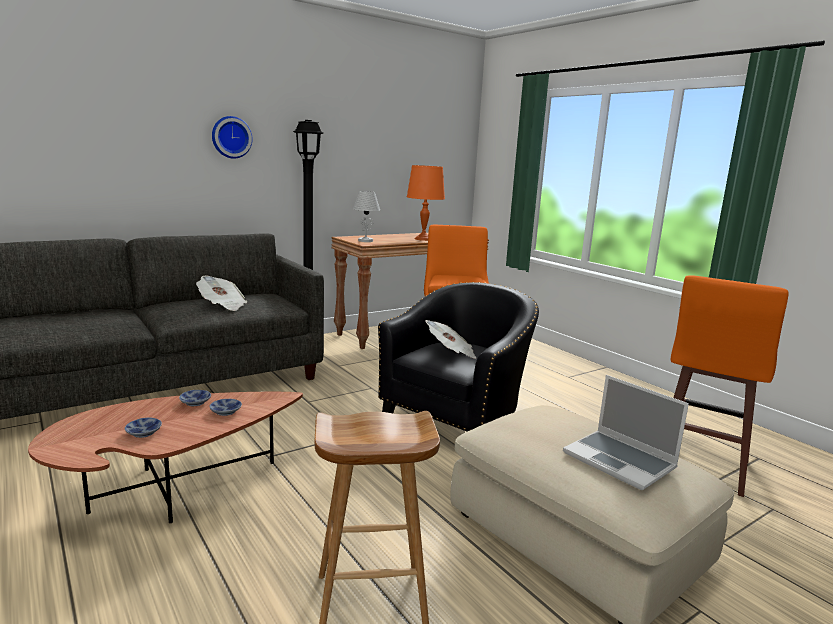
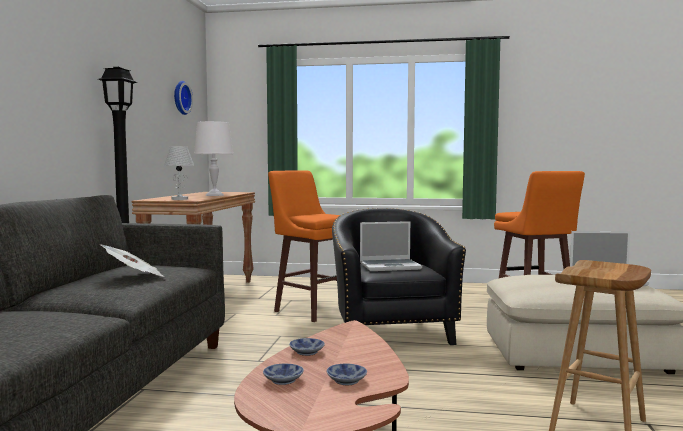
camera: 45 degrees left, 10 degrees down
bowl [209,399,242,416] -> bowl moved to [263,364,304,385]
wall clock [212,116,252,159] -> wall clock moved to [174,81,193,115]
orange table lamp [407,165,445,241] -> white table lamp [194,121,233,196]
newspaper [425,320,477,359] -> laptop [360,221,422,271]

